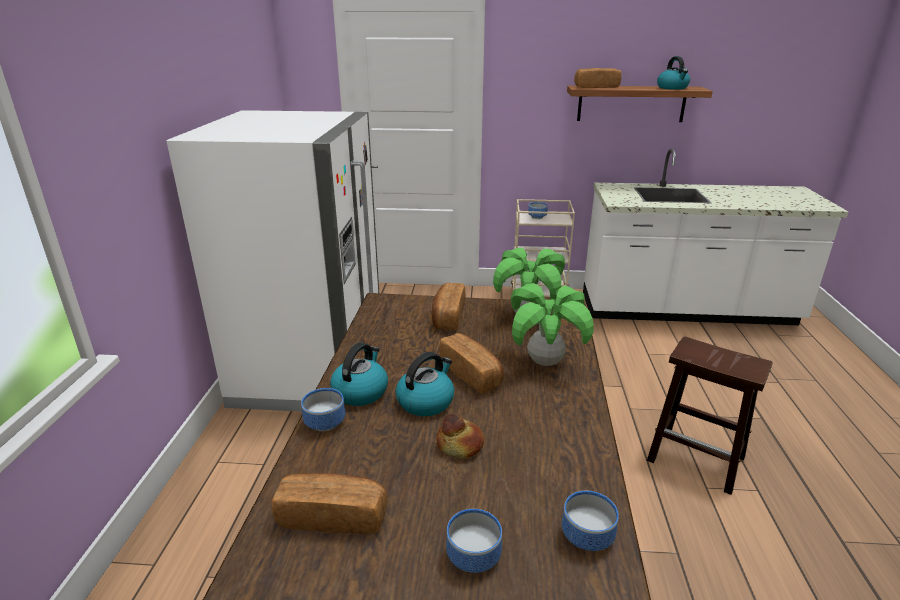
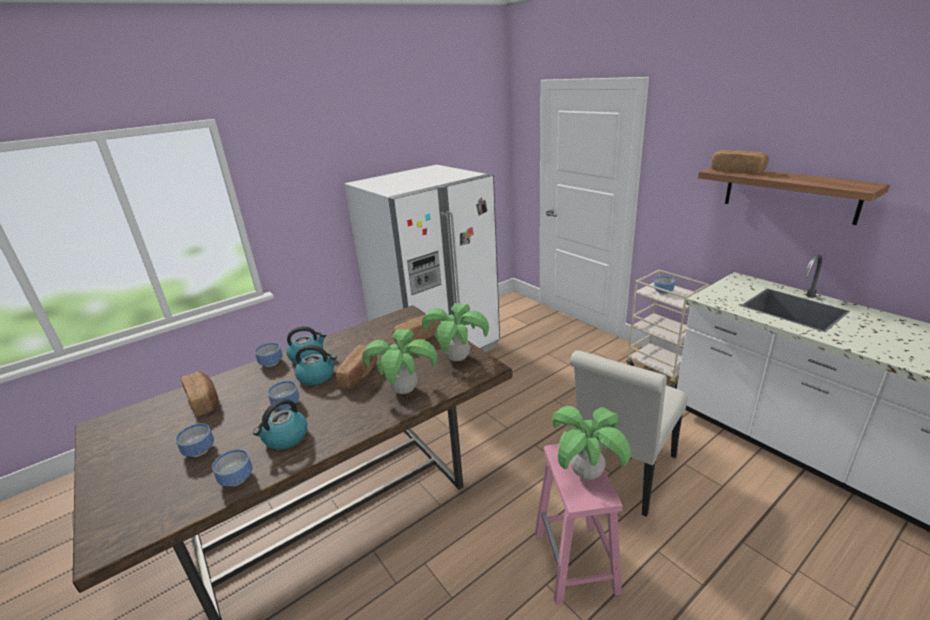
camera: 50 degrees right, 0 degrees up
bread [436,414,484,459] -> bowl [268,381,299,410]
brown stool [647,336,773,495] -> pink stool [535,444,622,605]
kettle [657,56,690,90] -> kettle moved to [253,399,307,449]
none -> potted plant [552,406,631,480]
none -> white chair [570,350,688,517]

